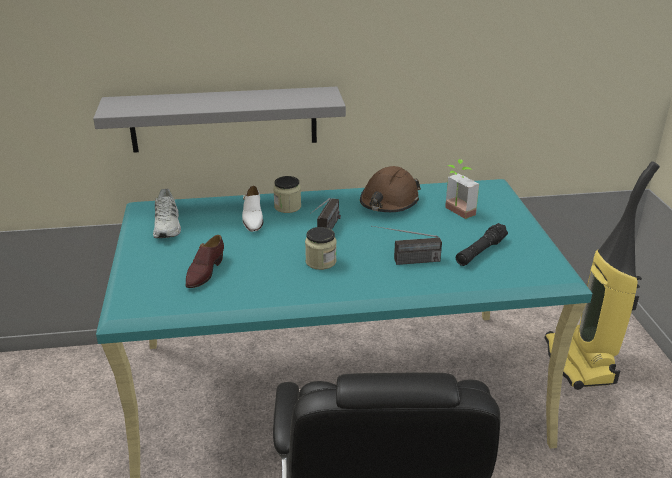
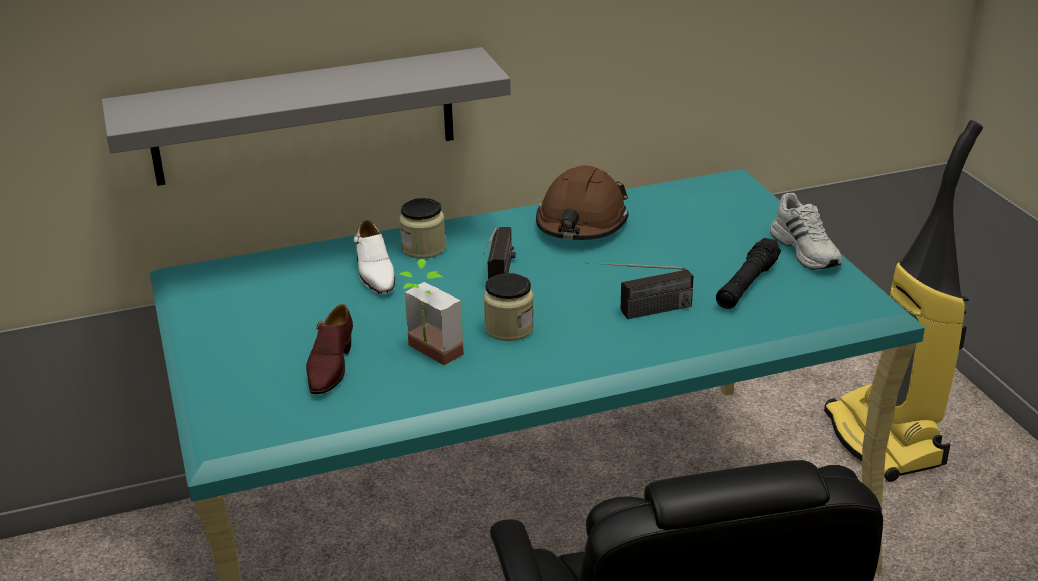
camera: 10 degrees left, 0 degrees up
white shoe [153,189,181,238] -> white shoe moved to [770,193,842,270]
potted plant [445,159,479,219] -> potted plant moved to [398,259,464,365]

